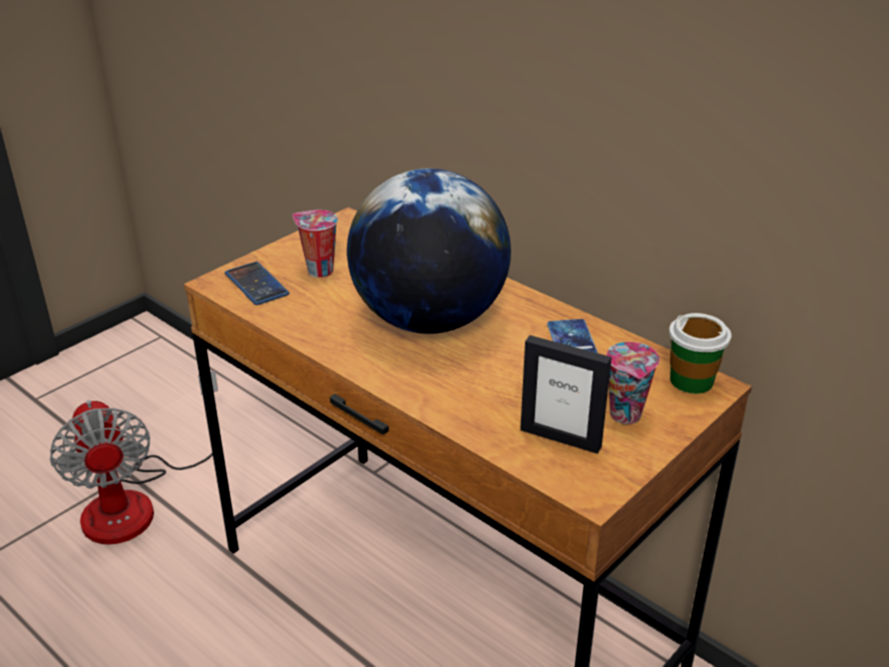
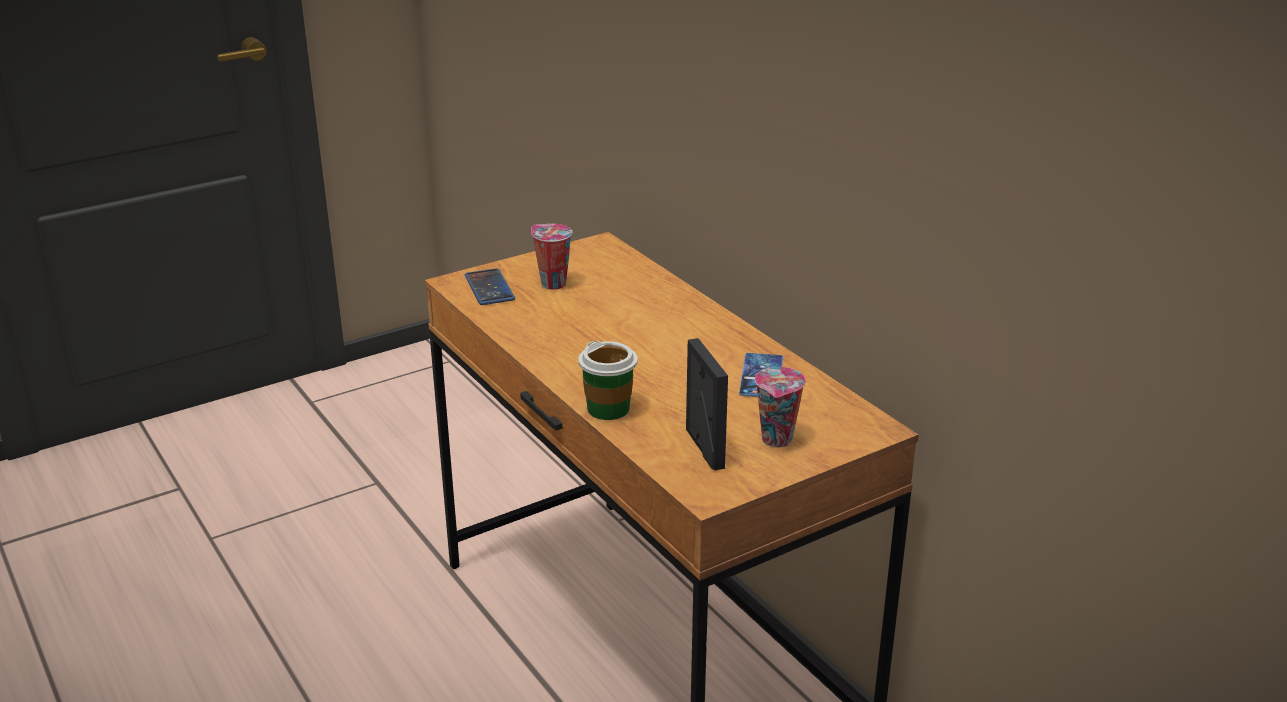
camera: 15 degrees right, 5 degrees down
fan [50,371,218,544] -> none
globe [347,169,511,334] -> none
picture frame [520,335,612,454] -> picture frame turned 150 degrees counterclockwise [686,338,728,471]
cup [669,313,732,394] -> cup moved to [578,341,638,420]

